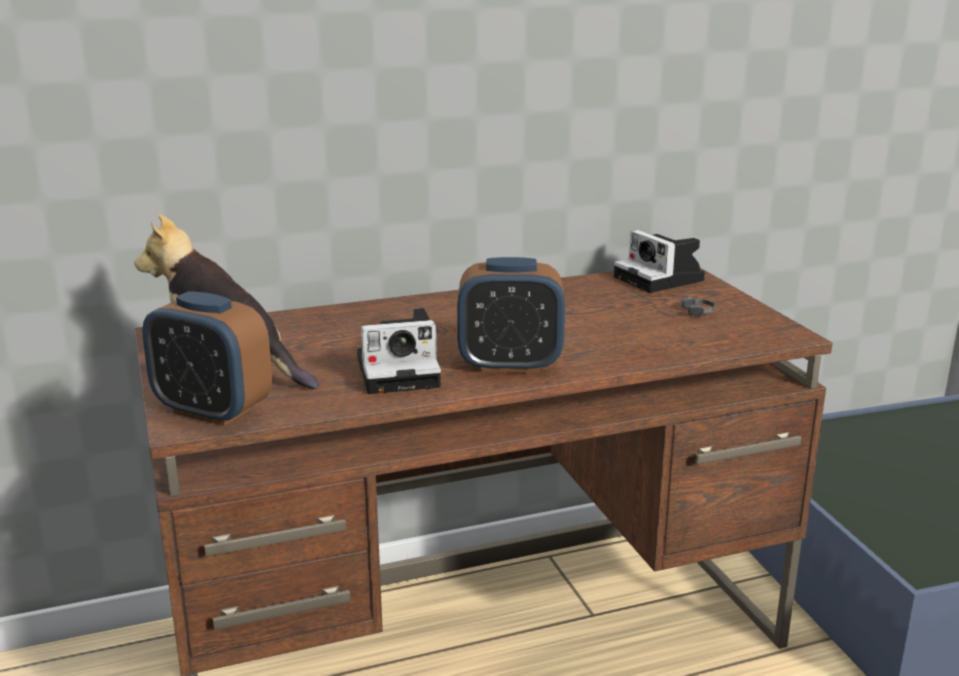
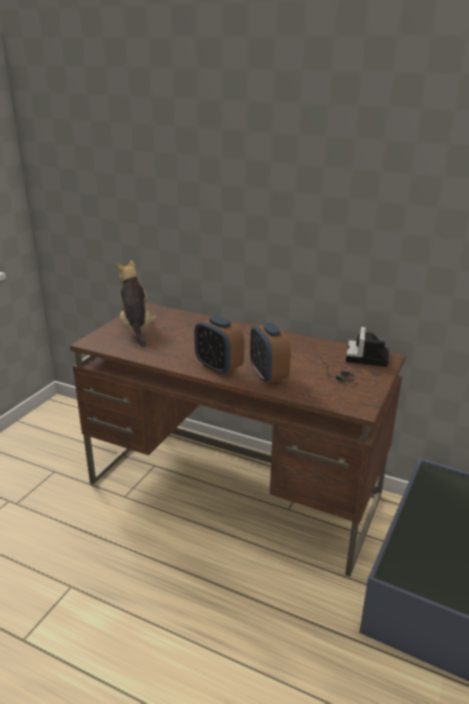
camera: 45 degrees right, 5 degrees up
alarm clock [142,291,272,426] -> alarm clock moved to [250,322,291,383]
camera [357,308,441,394] -> none

